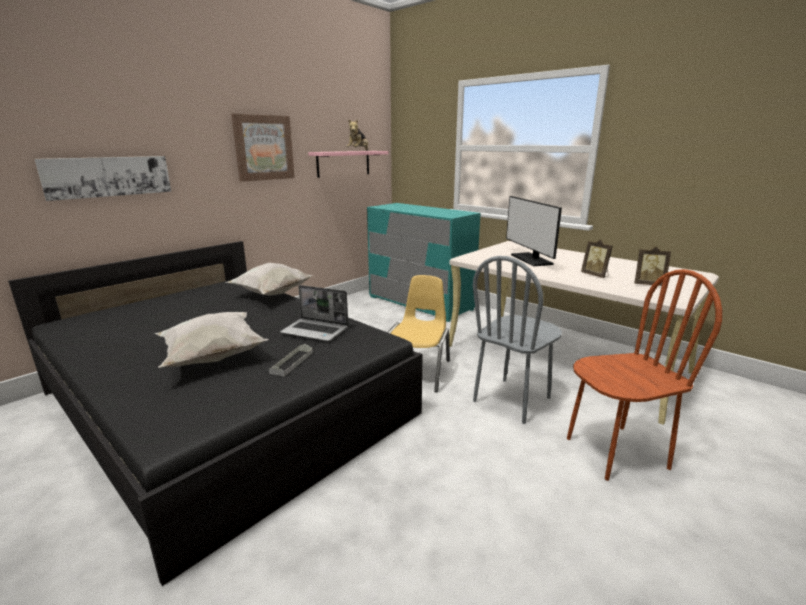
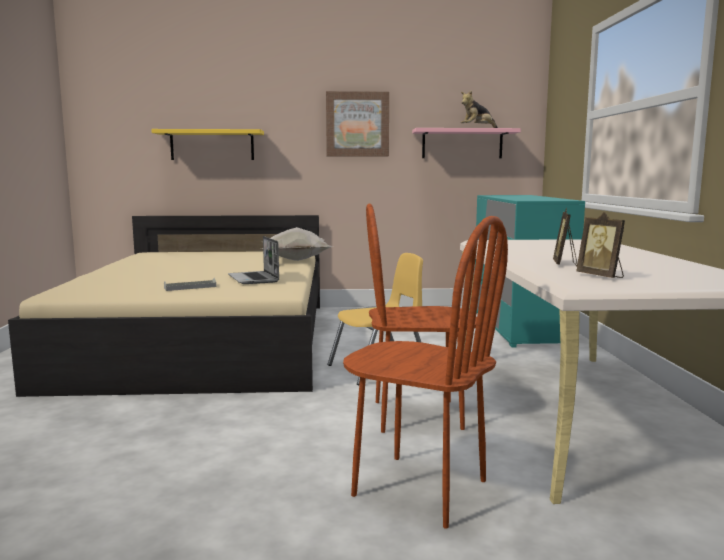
camera: 45 degrees right, 10 degrees down
black bed [8,241,423,586] -> beige bed [8,215,320,397]
picture [35,156,171,201] -> yellow shelf [151,129,264,160]
white pillow [154,312,269,368] -> none
grey chair [473,256,562,424] -> brown chair [366,204,477,433]
monitor [506,196,562,266] -> none

